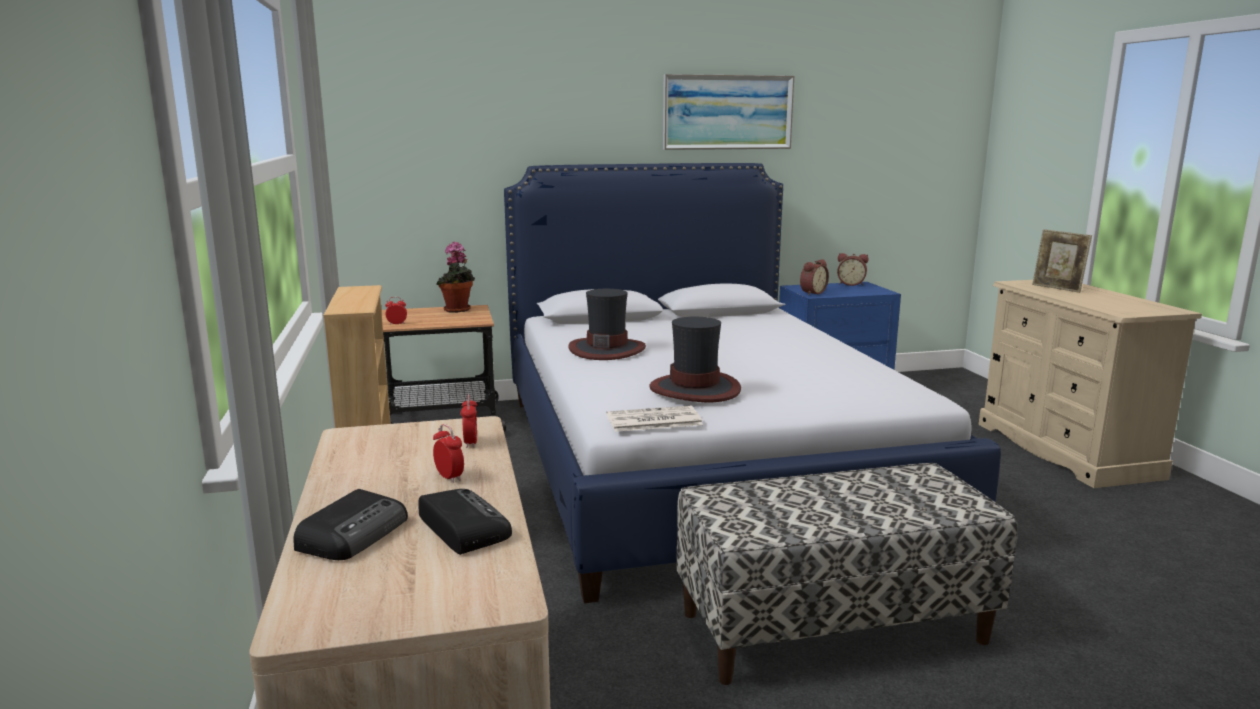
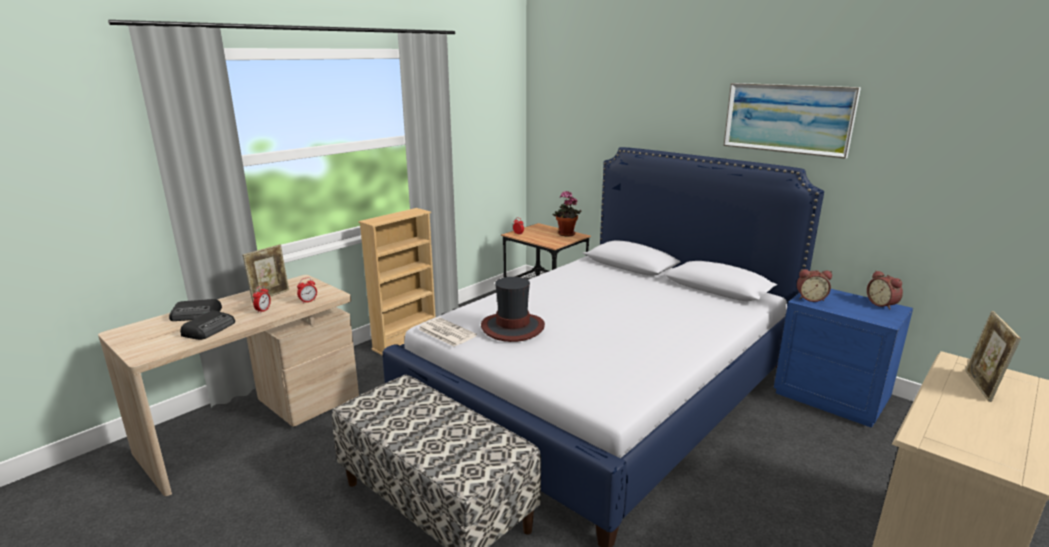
camera: 55 degrees right, 5 degrees up
hat [568,289,646,360] -> none
none -> picture frame [243,244,289,302]

